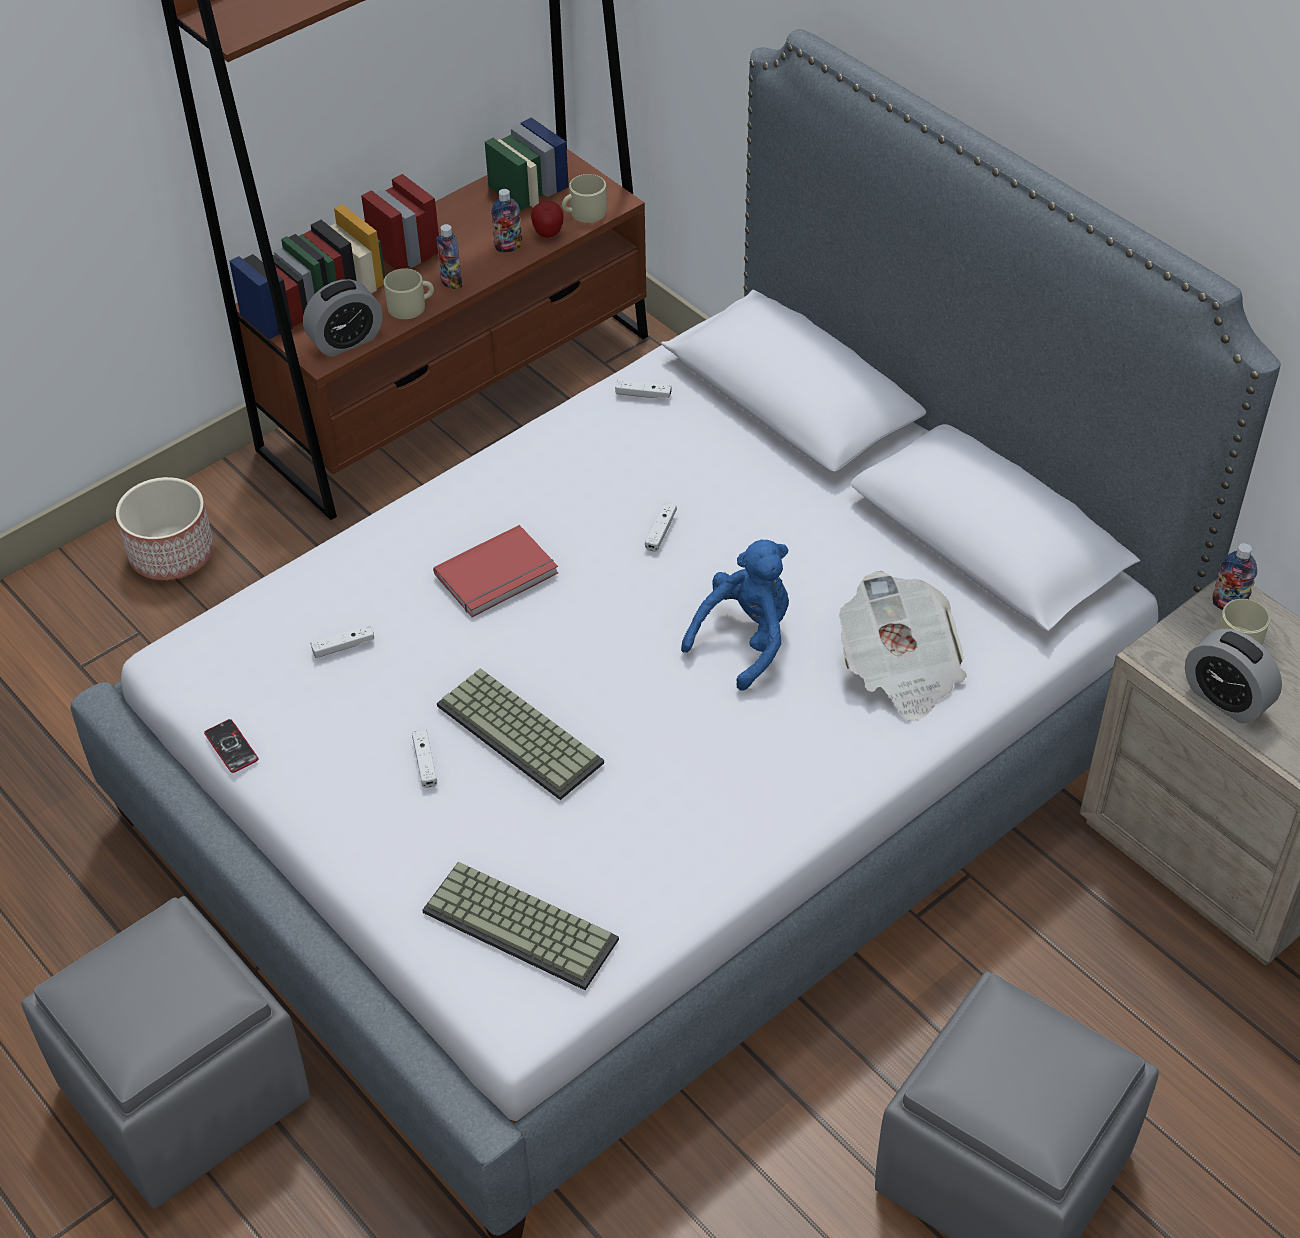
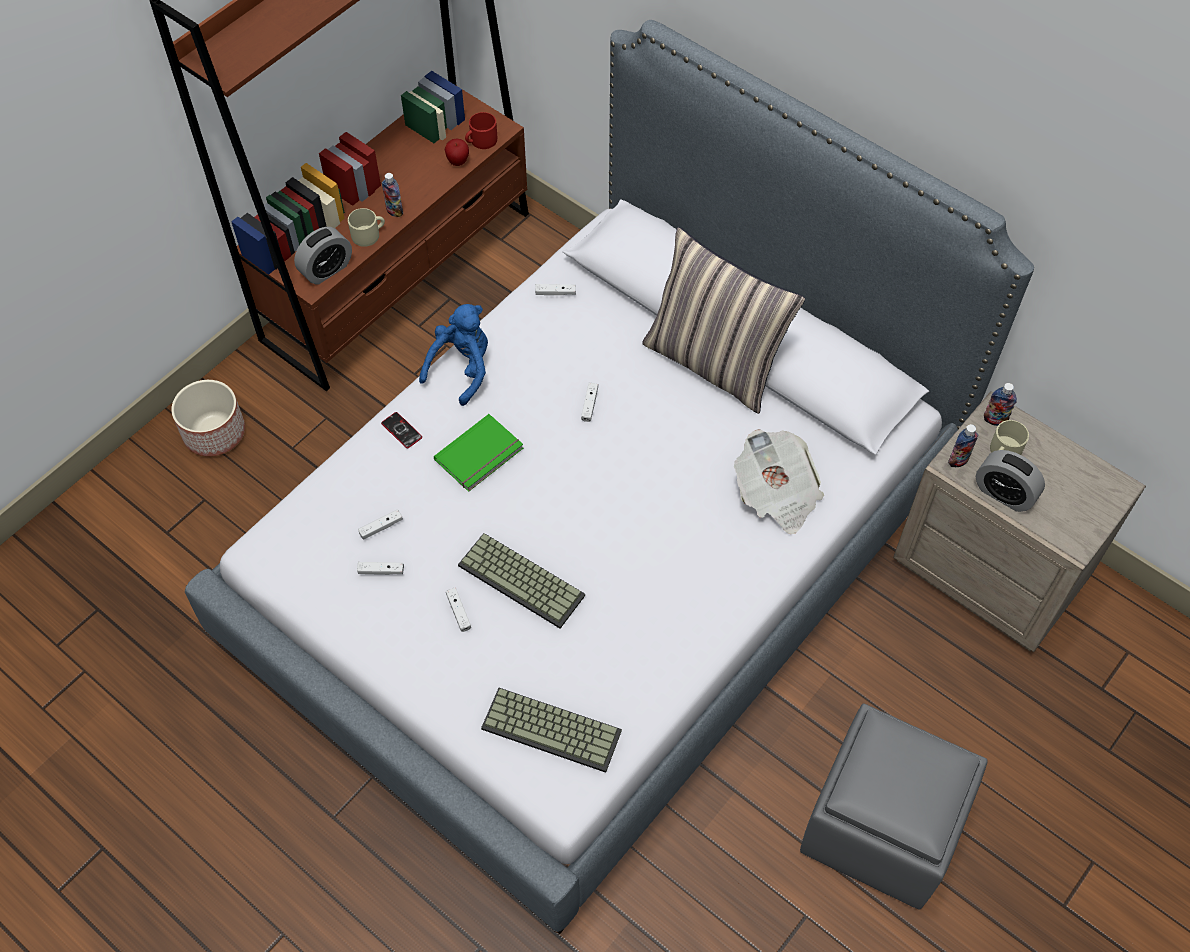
camera: 10 degrees left, 10 degrees up
grey ottoman [21,896,310,1209] -> none
phone [204,719,258,773] -> phone moved to [381,412,422,448]
red book [433,525,558,617] -> green book [434,414,523,492]
bottle [491,189,522,252] -> bottle moved to [948,424,978,467]
beige mug [562,174,607,223] -> red mug [465,112,497,149]
blue plush toy [681,540,789,691] -> blue plush toy moved to [419,304,488,406]
none -> white game controller [357,562,404,575]
none -> pillow [642,227,805,414]

